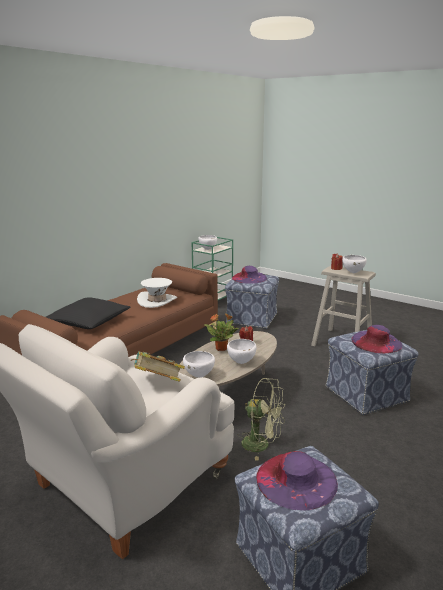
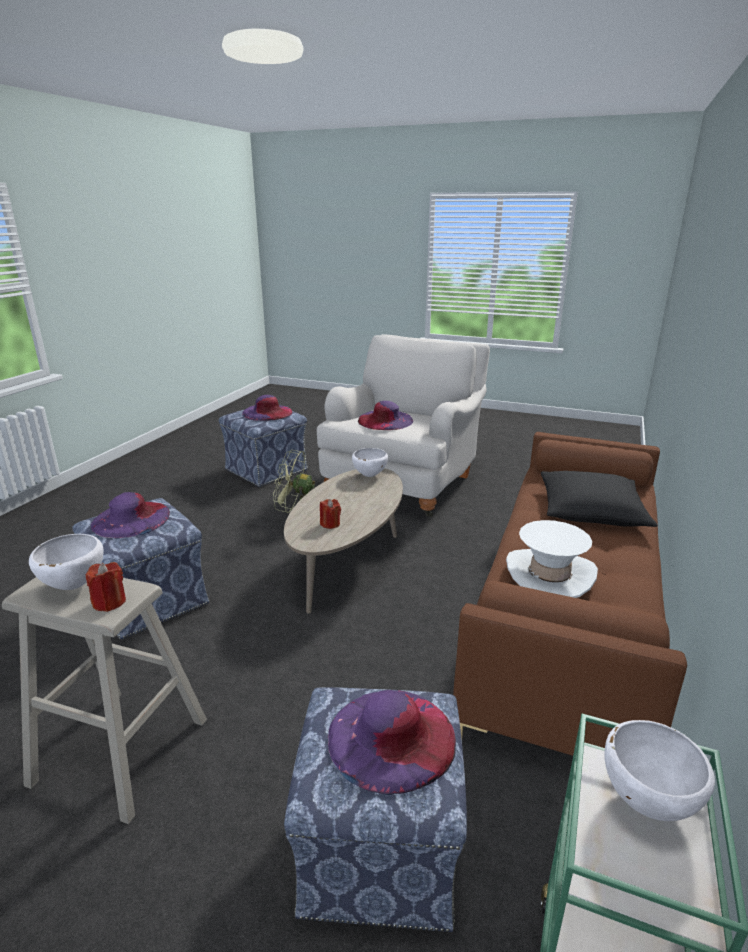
camera: 165 degrees right, 5 degrees up
book [131,351,185,382] -> purple hat [358,401,413,430]
potted plant [204,313,239,351] -> none
white bowl [227,339,257,364] -> none

